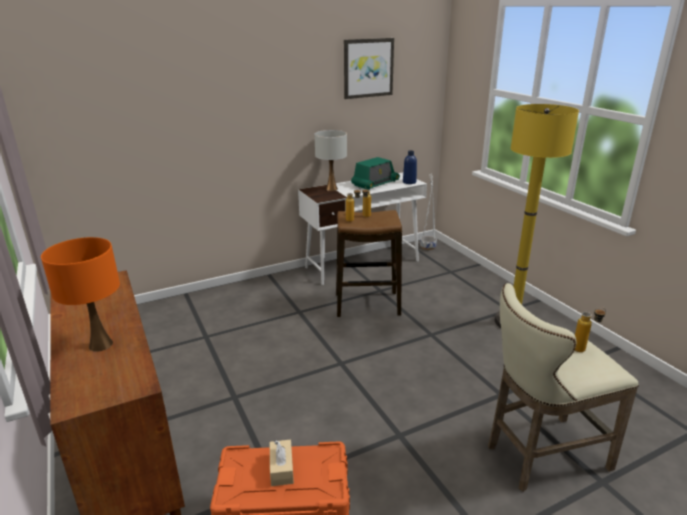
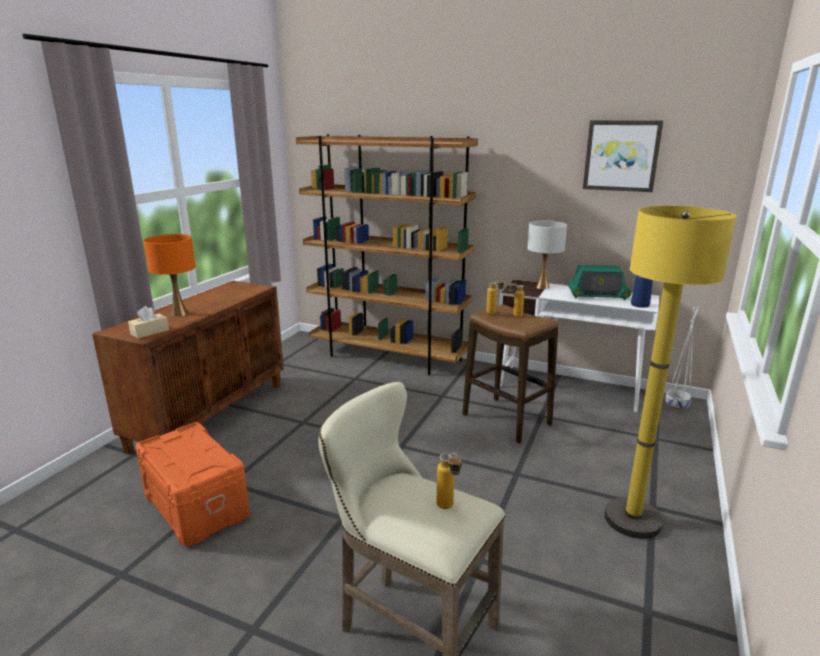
camera: 50 degrees right, 5 degrees down
beige tissue box [270,440,294,486] -> beige tissue box moved to [128,306,169,338]
none -> brown bookcase [296,134,478,375]

